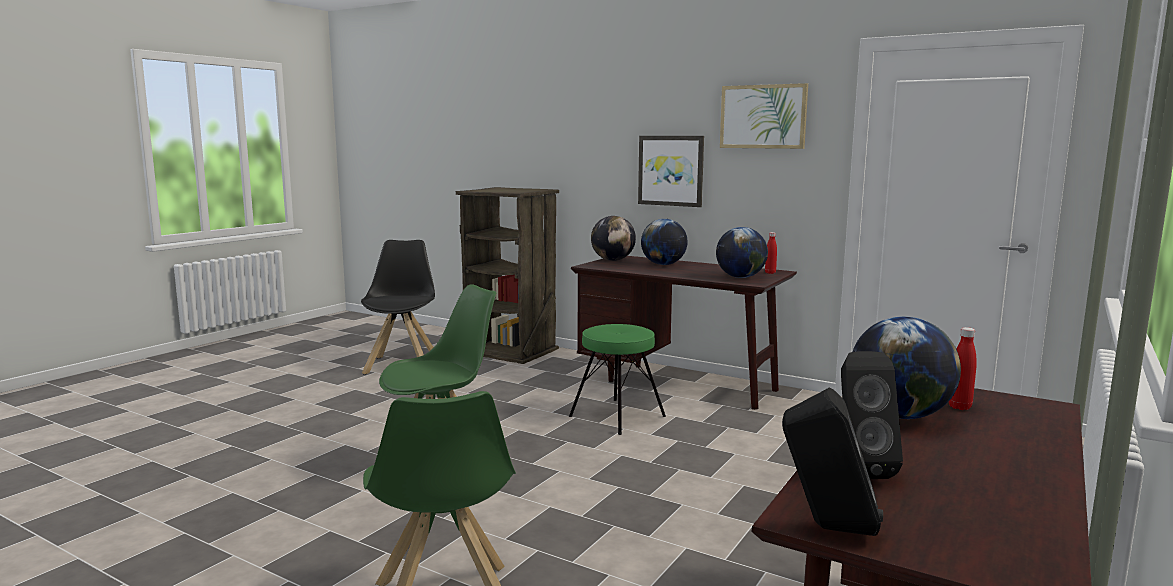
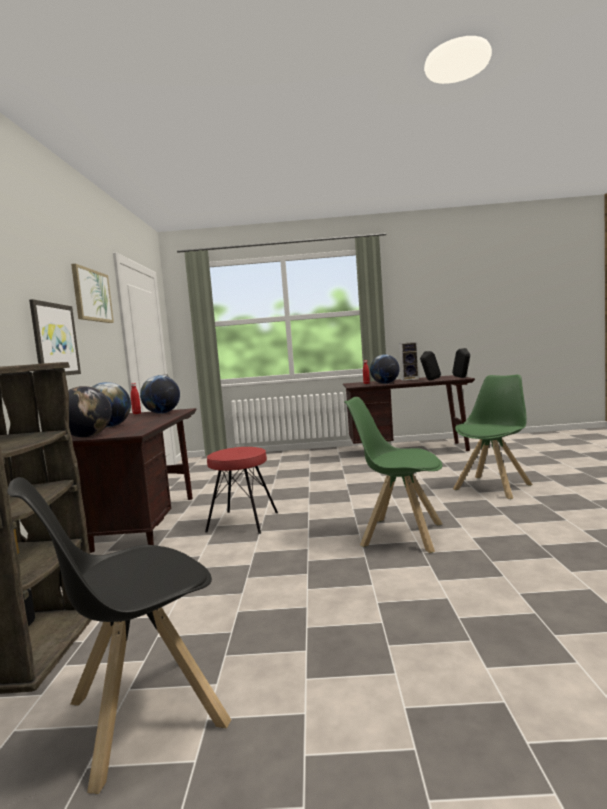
camera: 120 degrees left, 5 degrees down
green stool [569,324,666,435] -> red stool [205,447,278,534]
none -> speaker [399,342,419,381]

